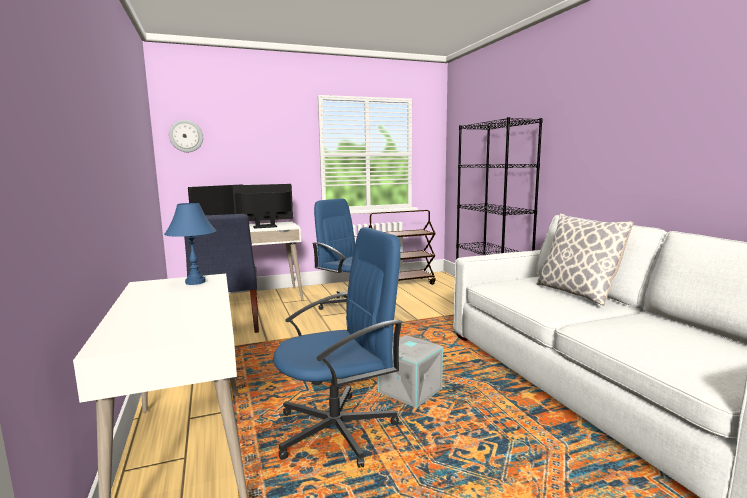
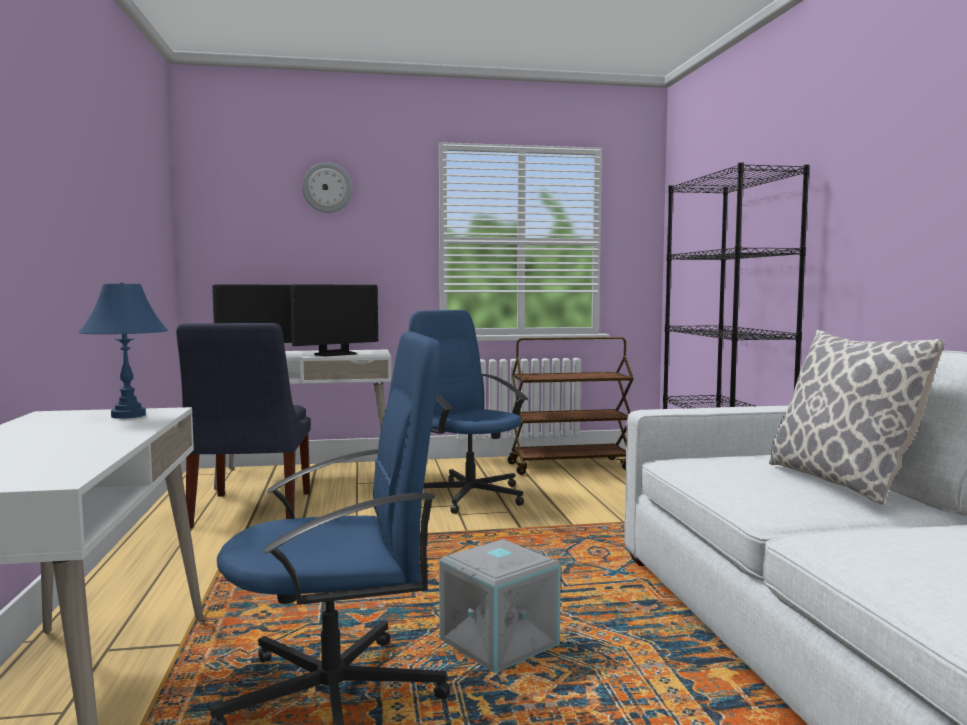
camera: 10 degrees right, 5 degrees down
wall clock [169,120,203,152] -> wall clock moved to [302,163,353,213]
monitor [233,184,293,228] -> monitor turned 150 degrees clockwise [290,285,378,356]

